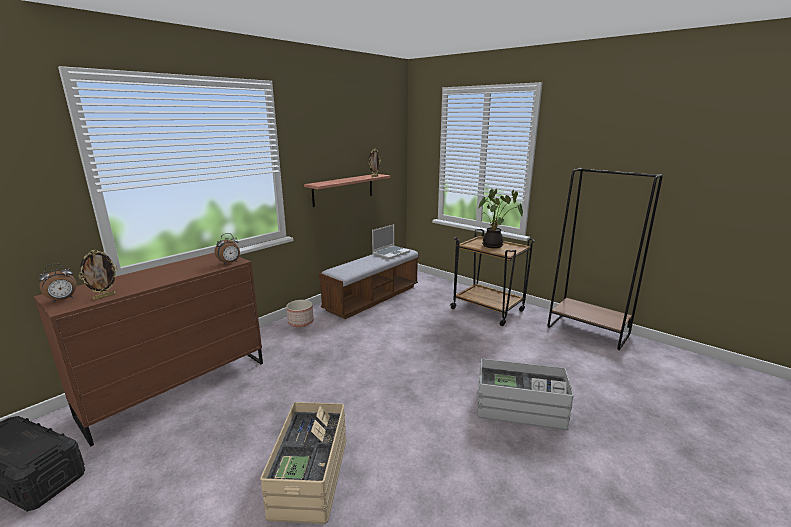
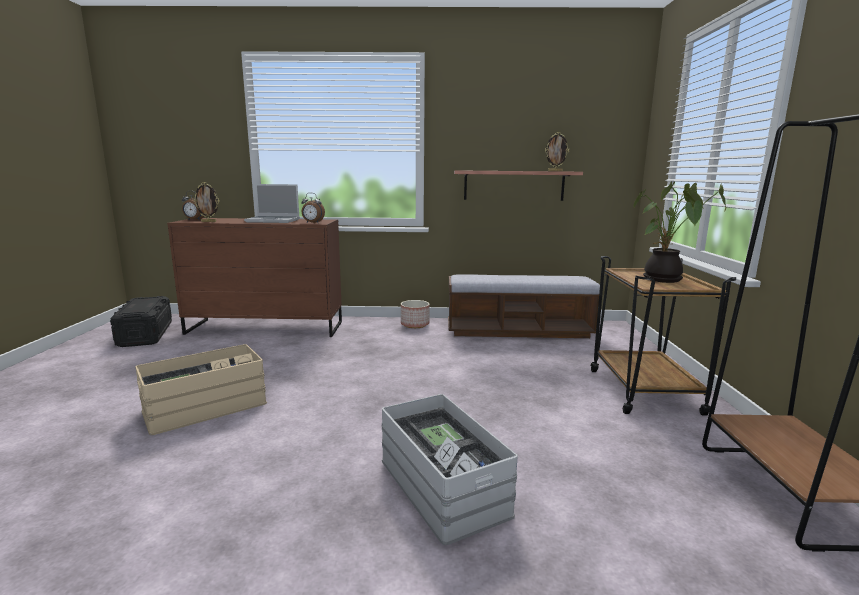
camera: 50 degrees right, 5 degrees down
laptop [372,224,410,259] -> laptop moved to [244,184,300,223]

